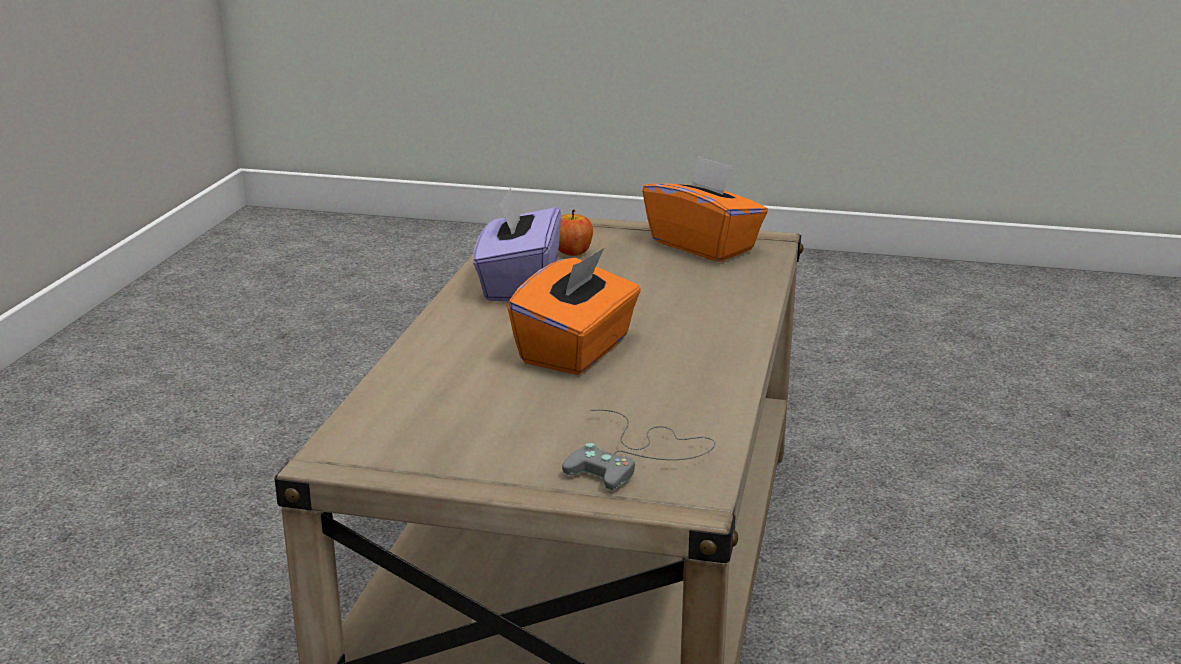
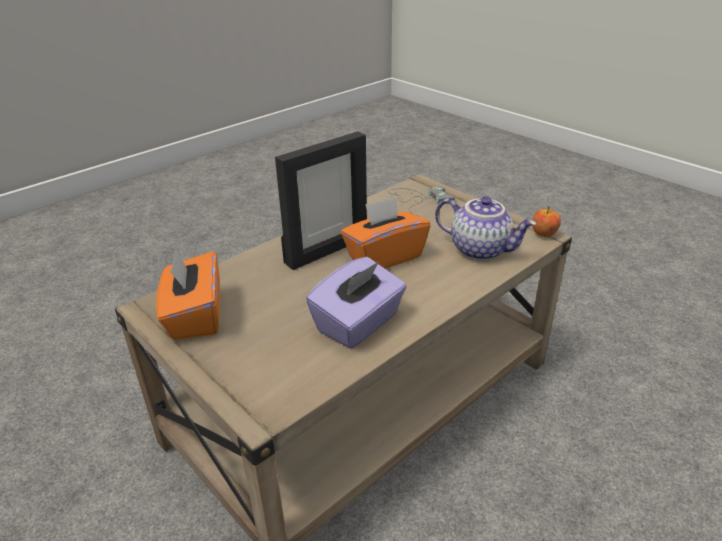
camera: 145 degrees left, 10 degrees up
apple [558,209,593,256] -> apple moved to [532,206,561,237]
none -> picture frame [275,131,367,270]
none -> teapot [435,196,536,261]

